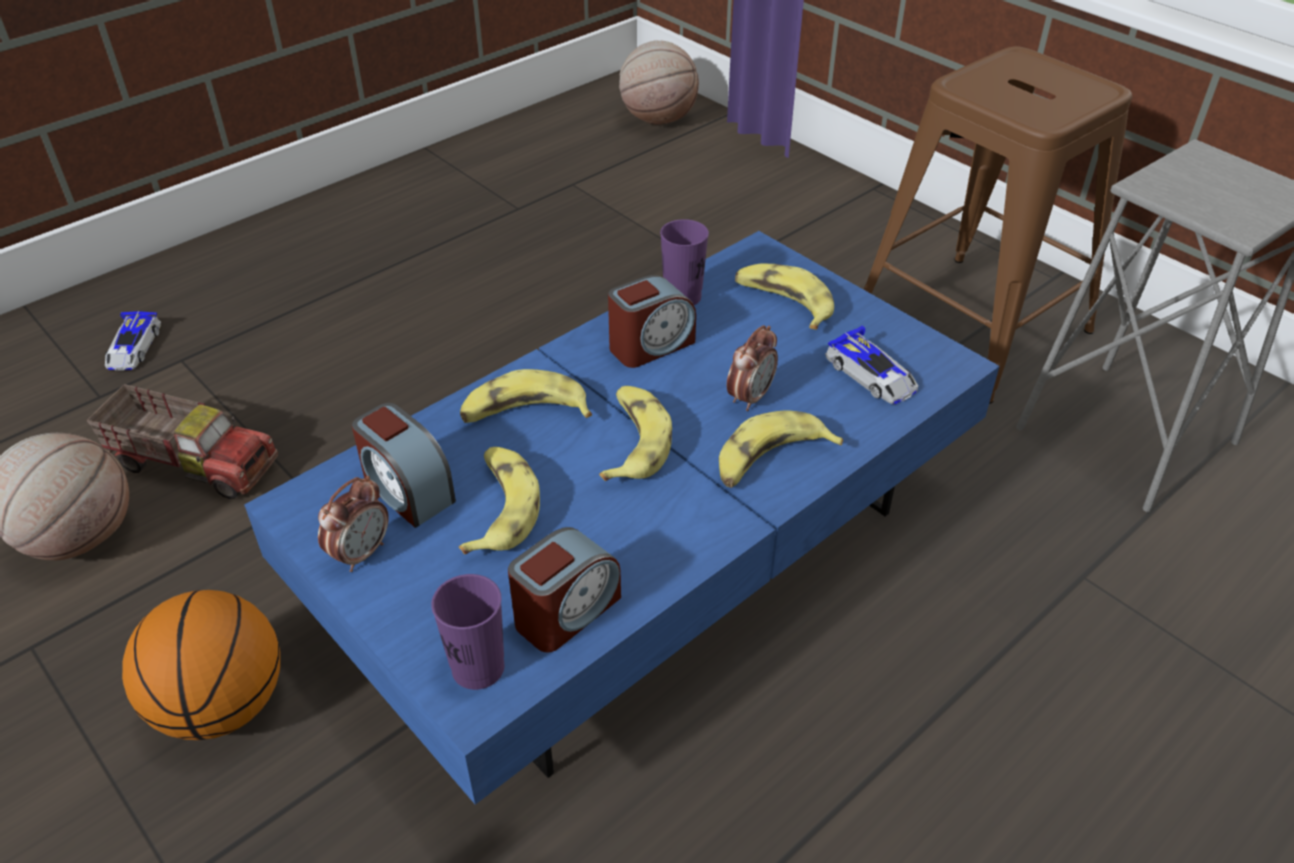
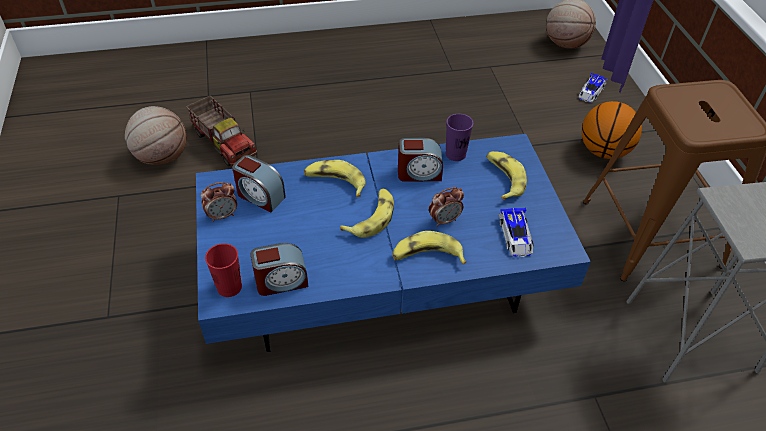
camera: 30 degrees right, 5 degrees up
toy car [105,311,161,371] -> toy car moved to [578,73,607,103]
basketball [122,590,280,740] -> basketball moved to [582,101,642,159]
alarm clock [352,403,456,528] -> alarm clock turned 45 degrees counterclockwise [232,155,286,212]
purple cup [431,574,505,690] -> red cup [205,243,242,297]
banana [459,447,540,554] -> none

